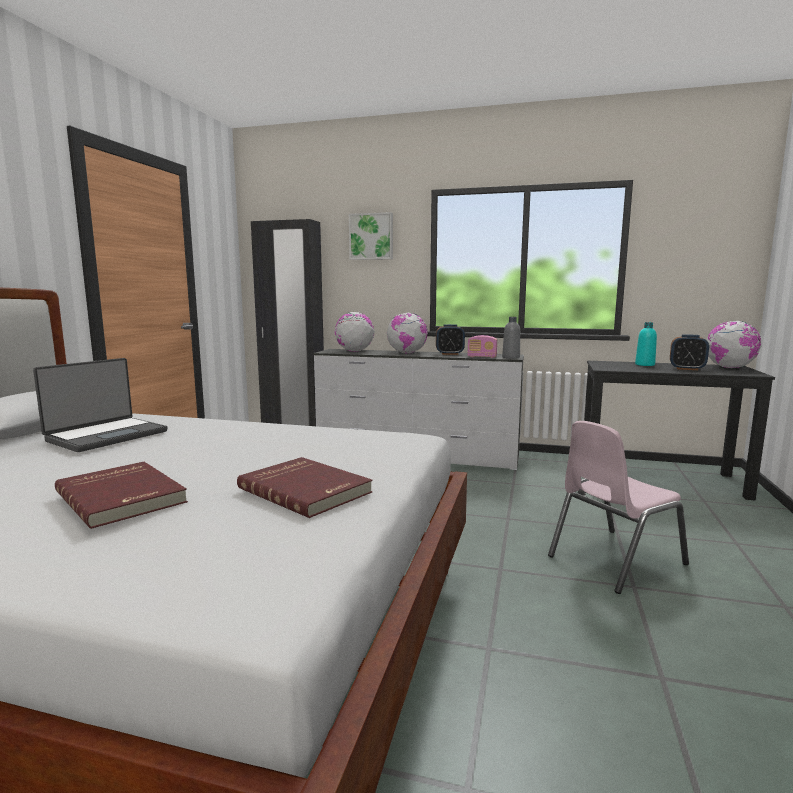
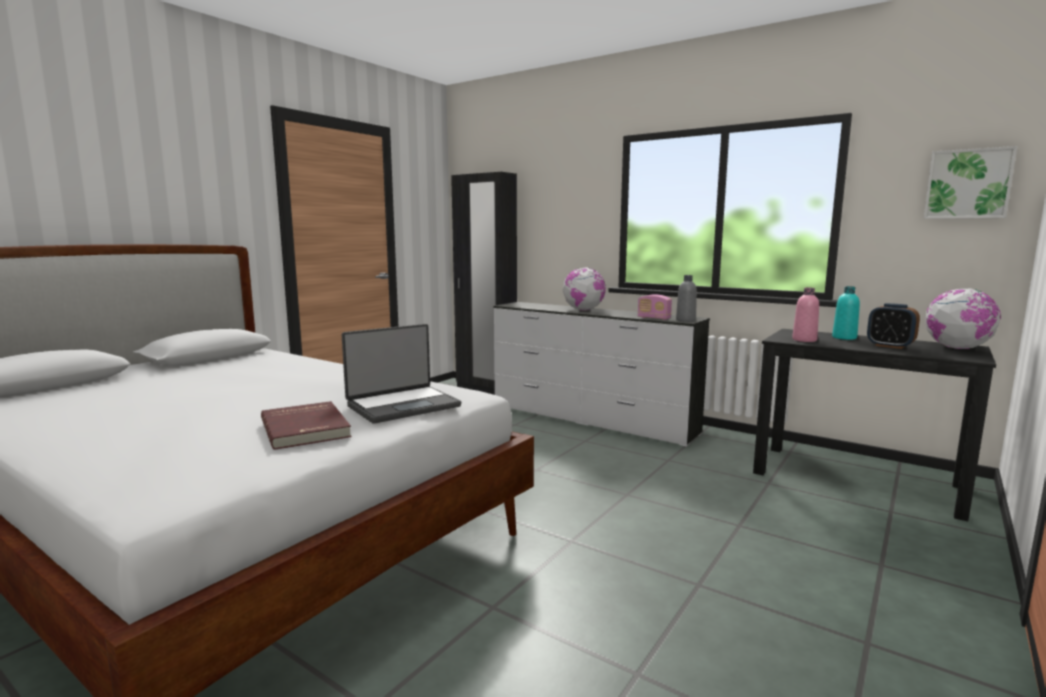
camera: 20 degrees right, 0 degrees up
laptop [33,358,167,452] -> laptop moved to [342,324,461,423]
red book [55,462,188,529] -> none
globe [335,312,375,352] -> none
picture [349,212,393,260] -> picture moved to [923,146,1017,219]
alarm clock [436,324,465,355] -> none
pink chair [548,421,689,594] -> none
none -> pink bottle [792,288,819,342]

